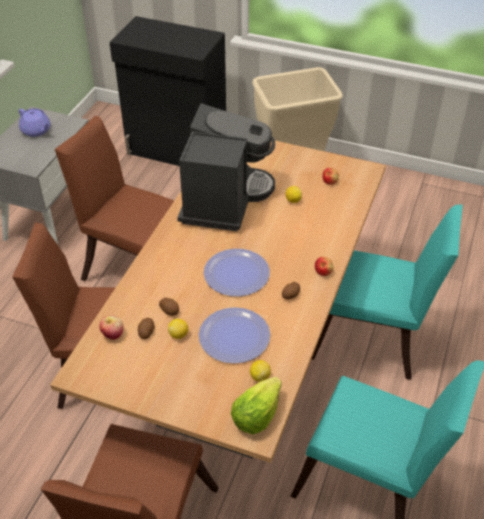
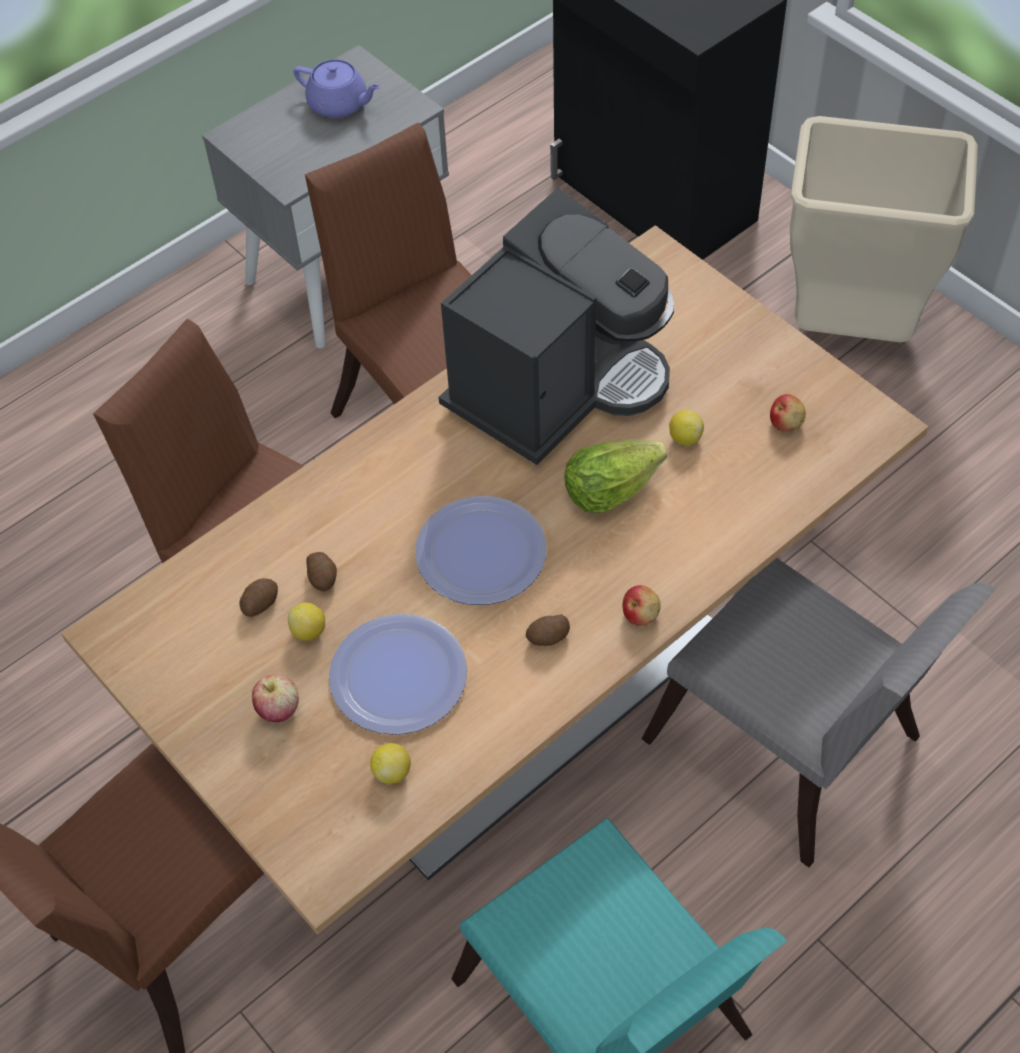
camera: 30 degrees right, 10 degrees up
purple teapot [18,108,51,137] -> purple teapot turned 45 degrees counterclockwise [294,59,381,118]
apple [99,315,124,340] -> apple moved to [252,674,299,722]
lettuce [231,377,282,434] -> lettuce moved to [564,439,667,513]
turquoise chair [312,205,463,380] -> grey chair [642,558,997,867]

